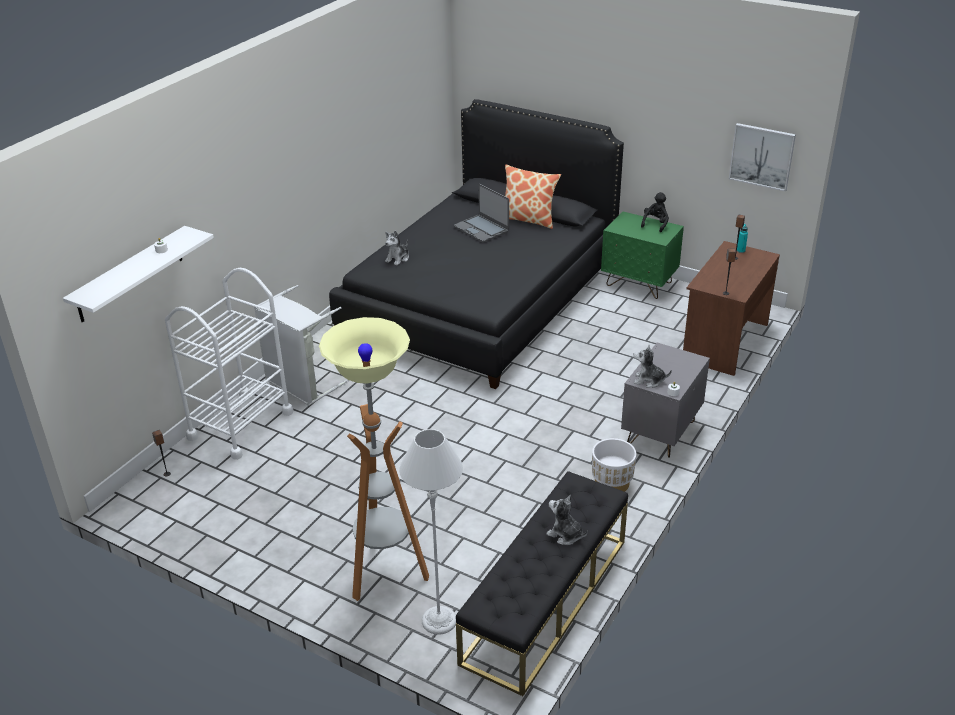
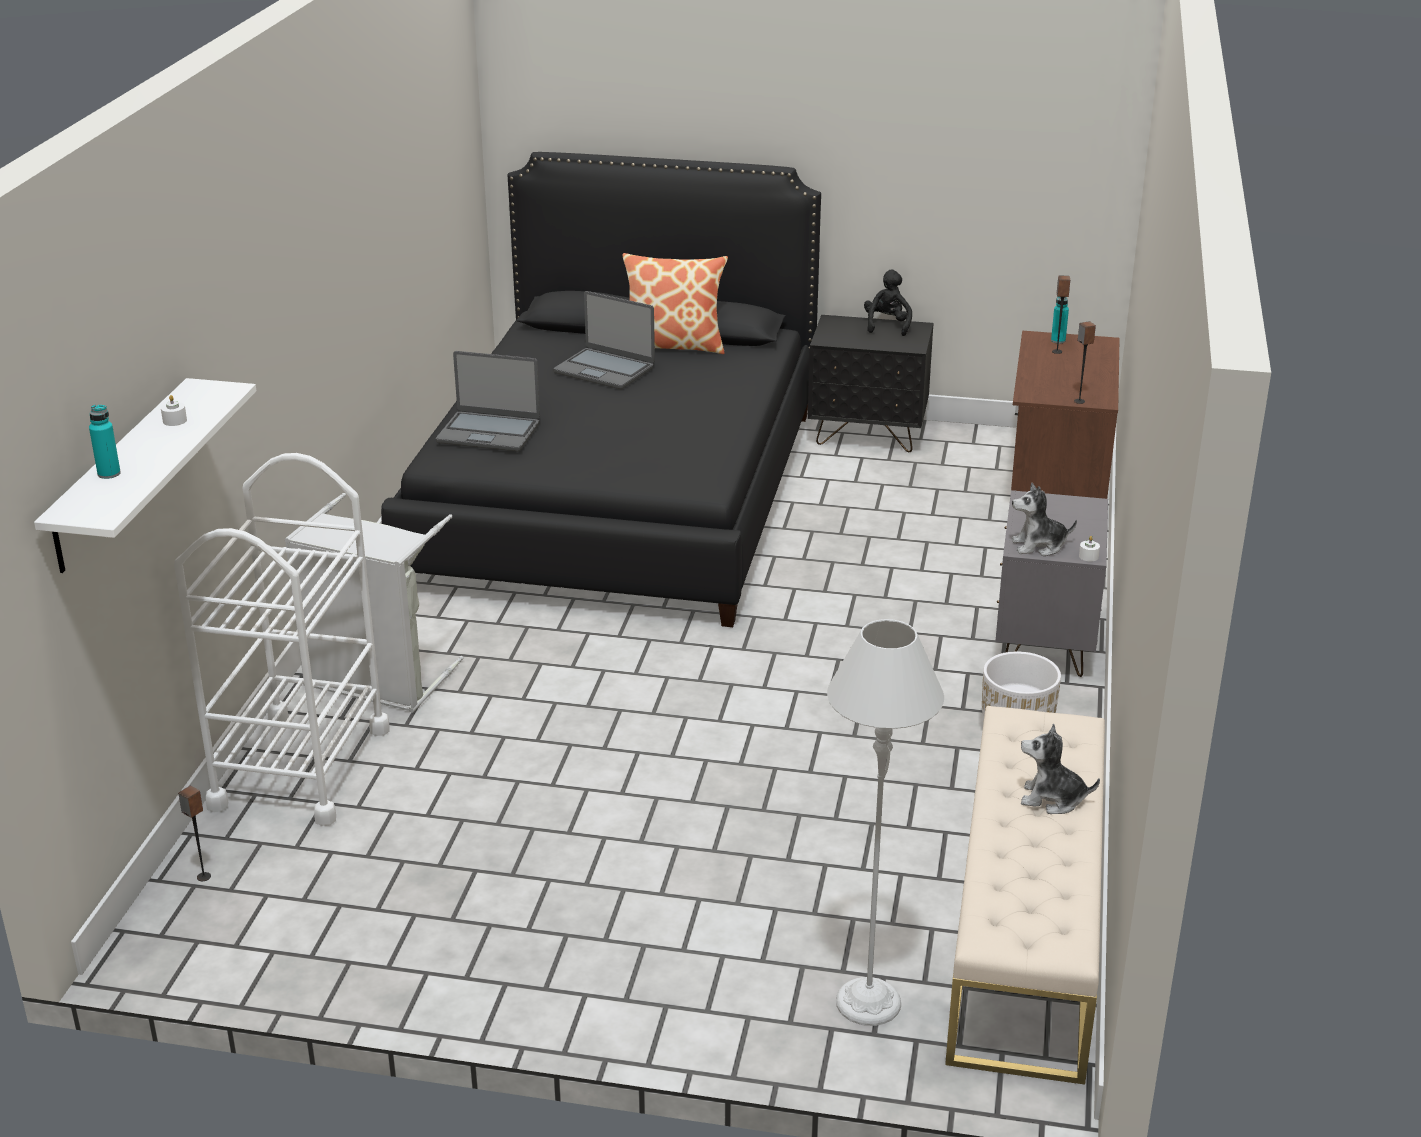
camera: 20 degrees left, 5 degrees down
floor lamp [319,317,429,601] -> none
plush toy [385,231,409,265] -> laptop [436,351,540,451]
black bench [456,471,628,696] -> beige bench [945,706,1105,1085]
green nightstand [601,212,684,299] -> black nightstand [808,315,934,452]
picture [729,123,796,191] -> none
none -> turquoise bottle [89,405,121,479]

